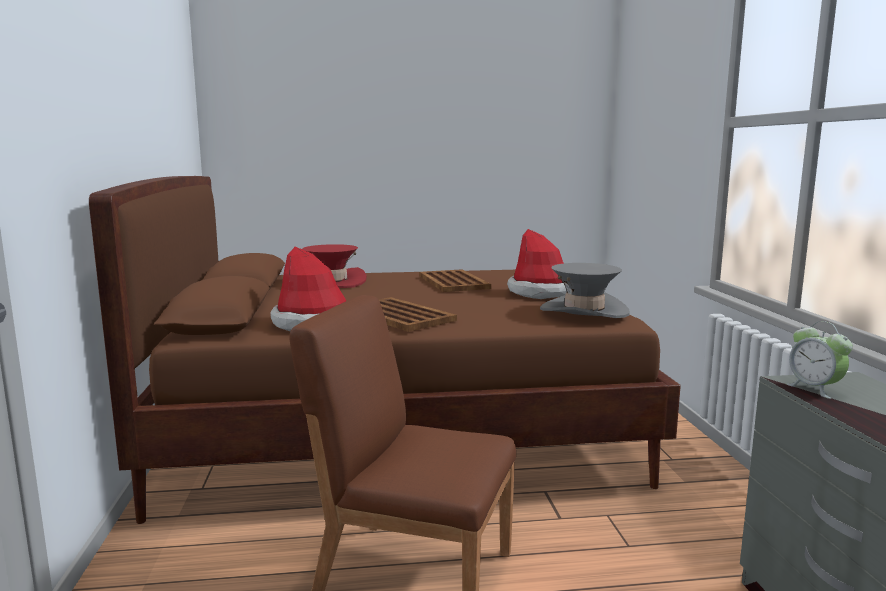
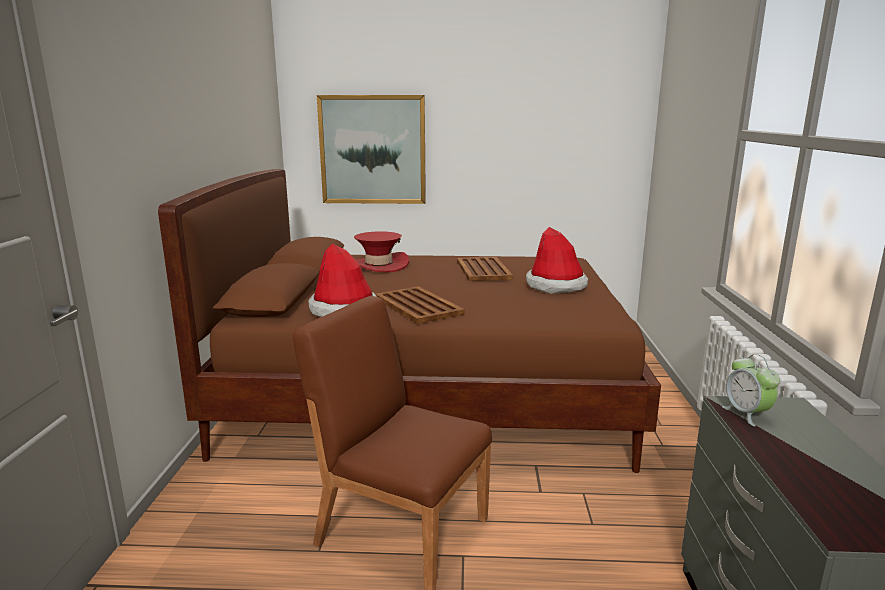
camera: 10 degrees right, 5 degrees up
grey hat [540,263,629,318] -> none
none -> picture [317,95,426,204]

